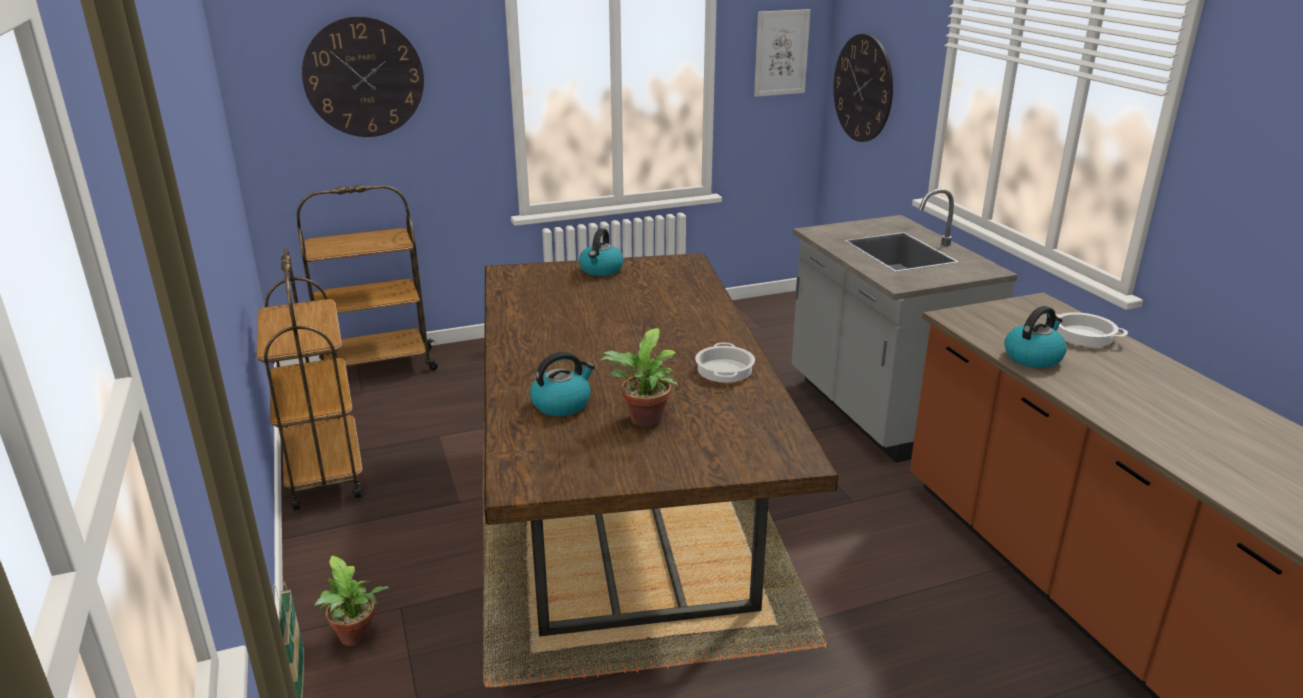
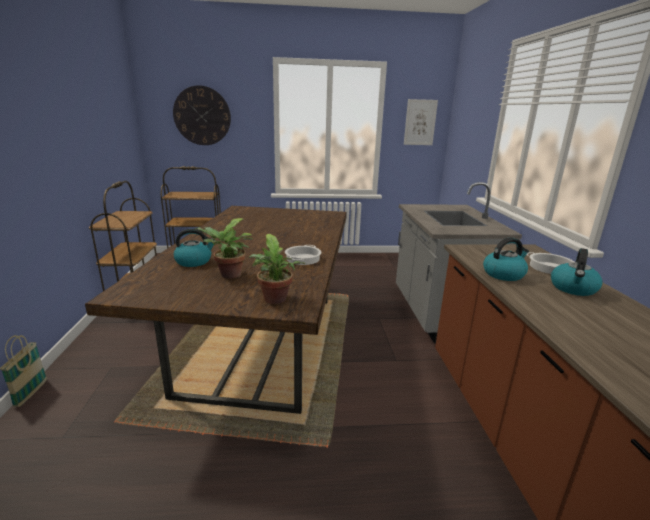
camera: 15 degrees right, 5 degrees down
potted plant [314,556,389,646] -> potted plant moved to [249,234,306,304]
kettle [579,228,624,276] -> kettle moved to [551,248,603,296]
wall clock [834,34,893,142] -> none

